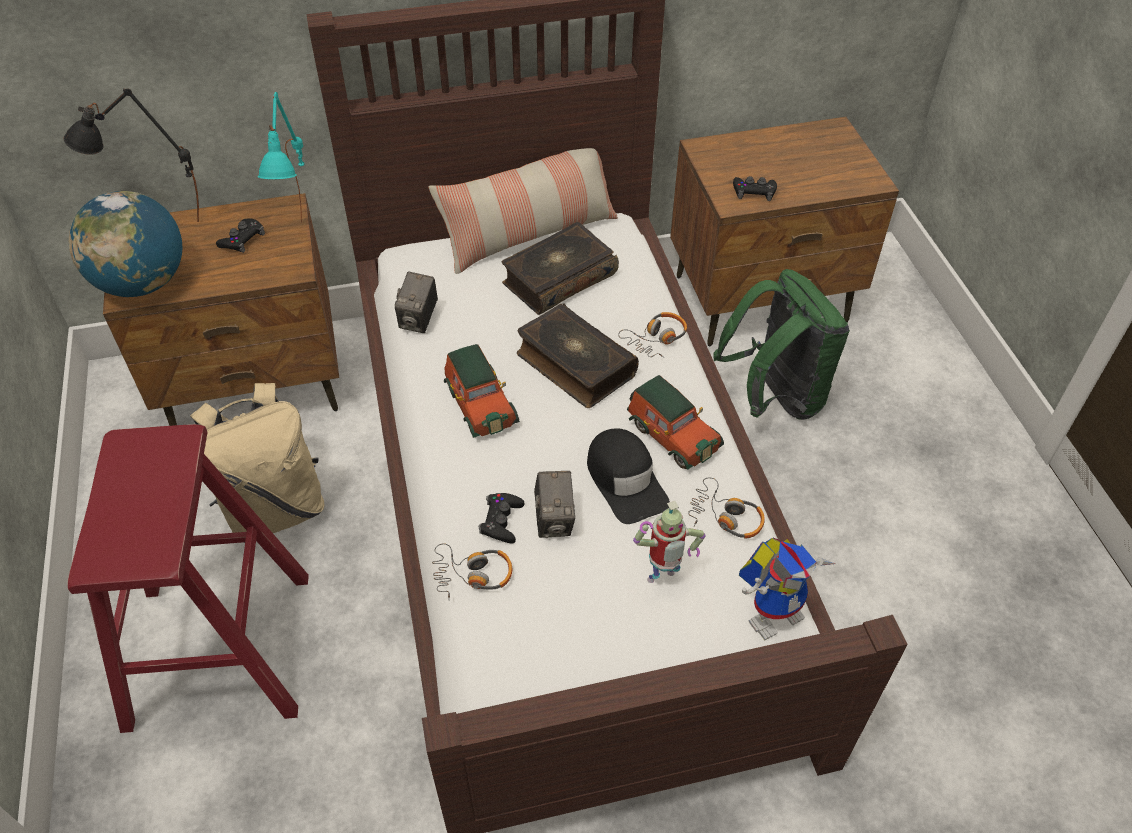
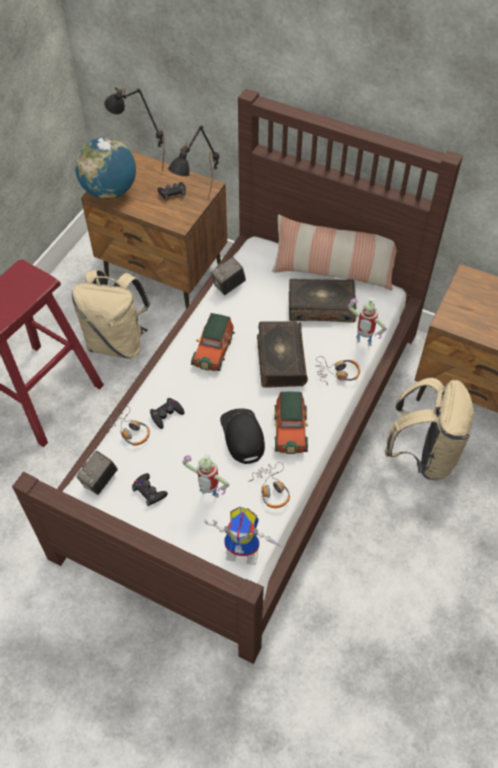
camera: 40 degrees right, 5 degrees up
turquoise table lamp [258,92,305,223] -> black table lamp [168,126,219,199]
camera [534,471,576,538] -> camera moved to [76,451,118,495]
black cap [587,428,670,524] -> black cap turned 150 degrees clockwise [220,409,265,464]
green backpack [713,269,850,420] -> beige backpack [384,378,475,480]
black game controller [733,176,777,201] -> black game controller moved to [132,473,168,506]
none -> toy robot [348,297,387,346]

